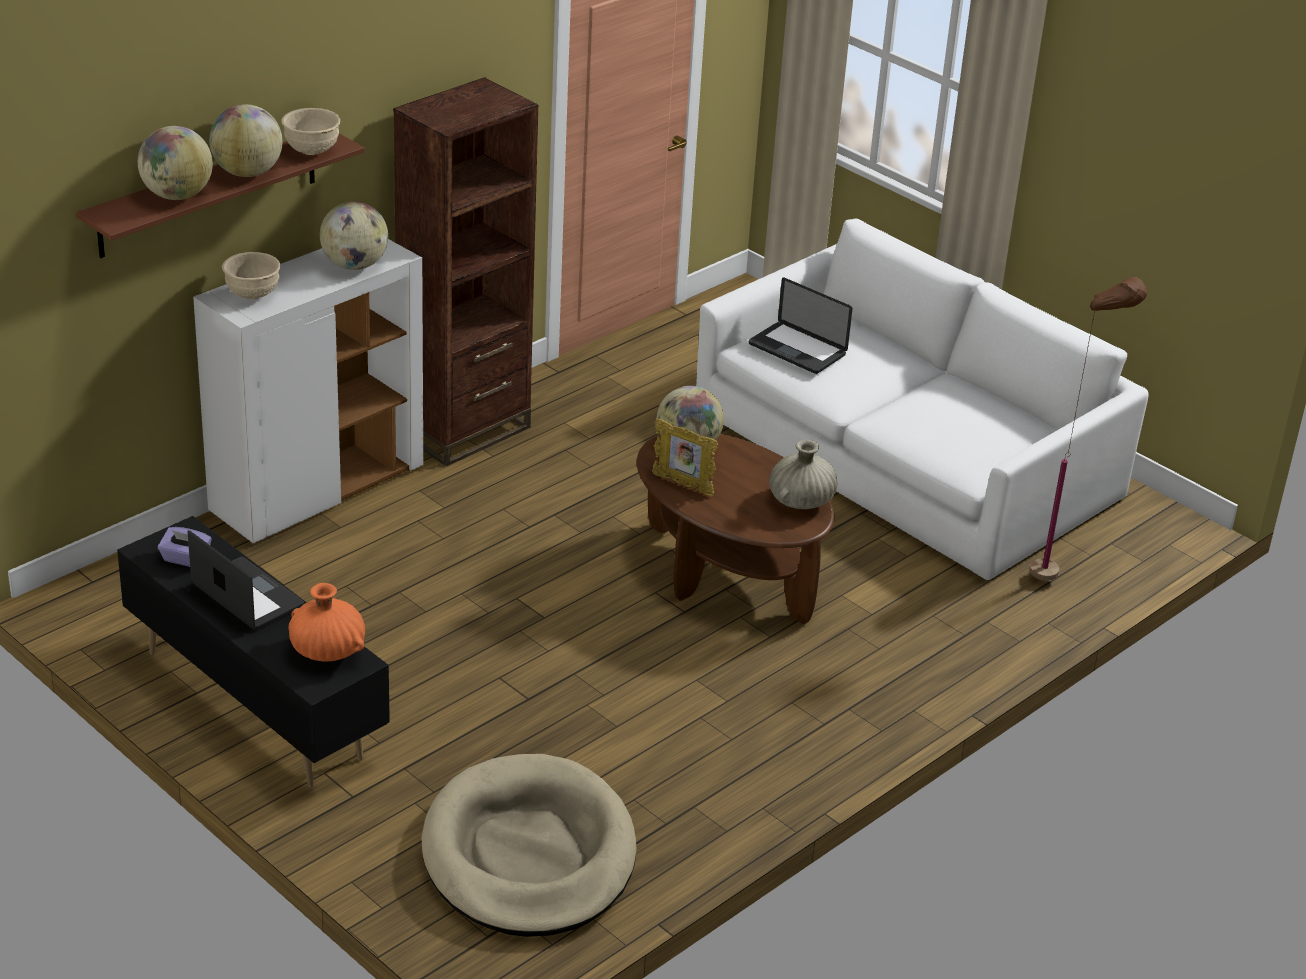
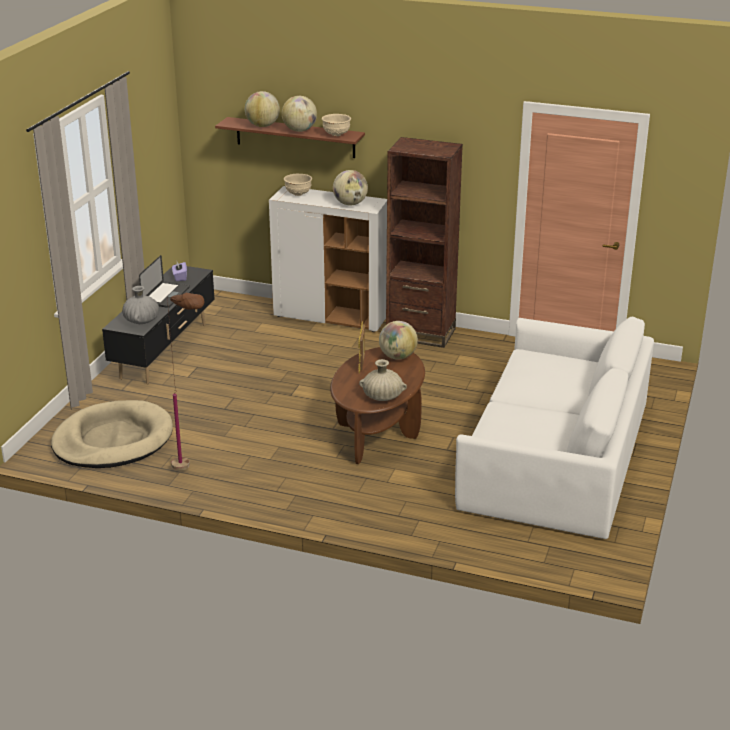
camera: 65 degrees right, 5 degrees down
orange vase [289,583,365,661] -> grey vase [122,286,159,324]
laptop [749,278,852,374] -> none
brown floor lamp [1030,277,1147,581] -> brown floor lamp moved to [167,293,204,470]

